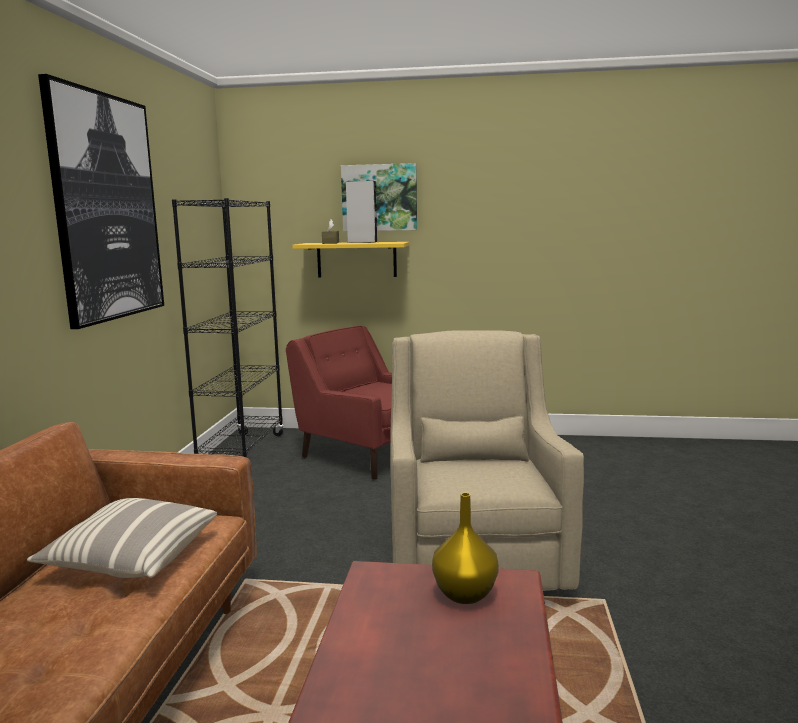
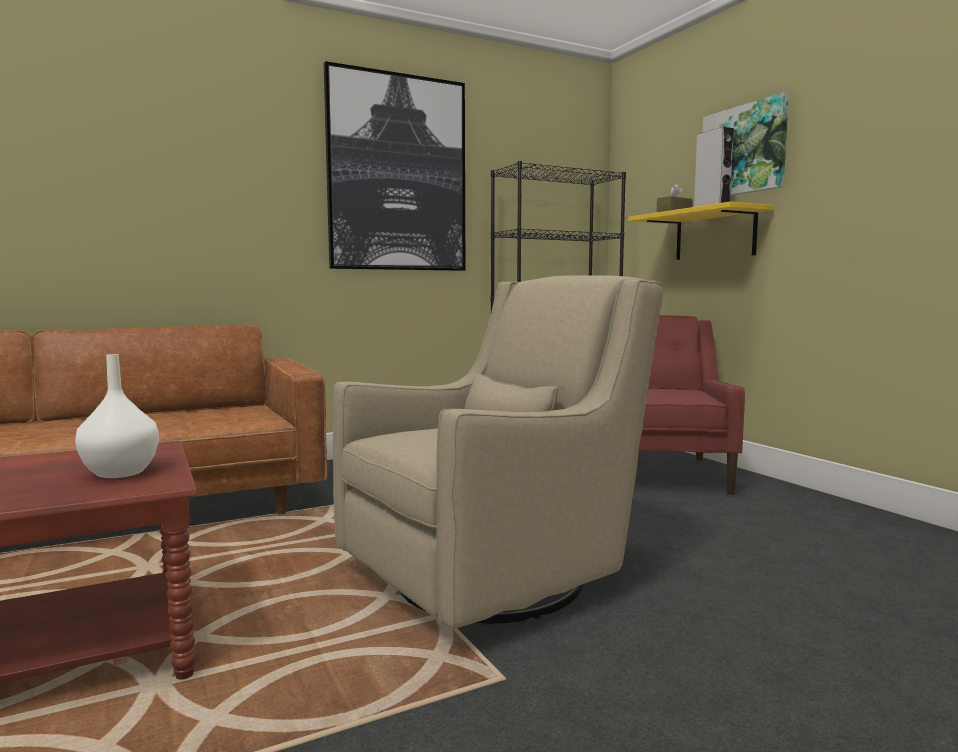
camera: 55 degrees right, 5 degrees down
pillow [27,498,217,578] -> none
yellow vase [432,493,499,604] -> white vase [75,354,159,478]

